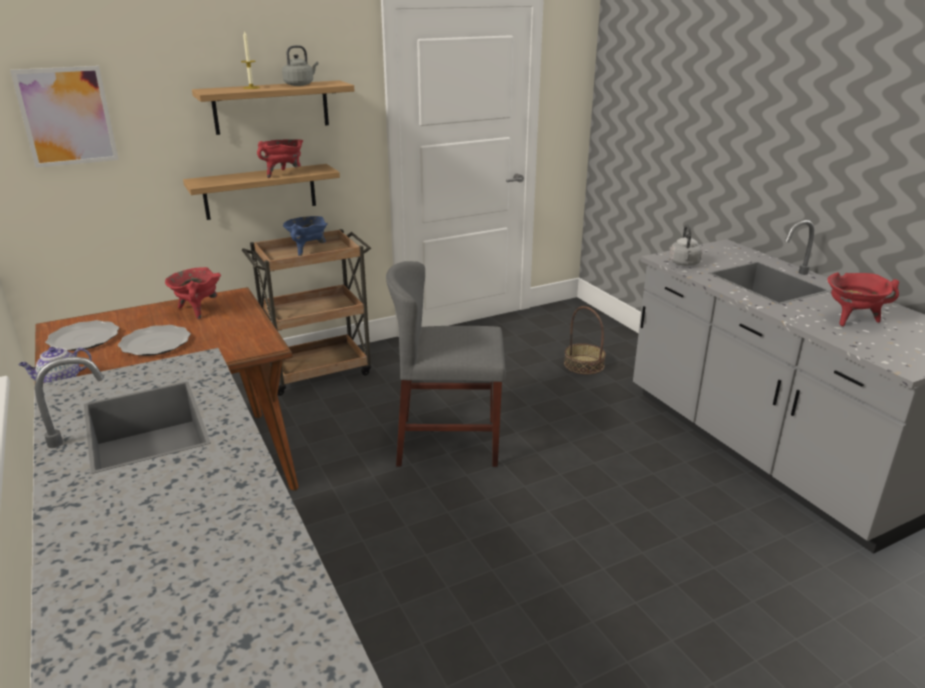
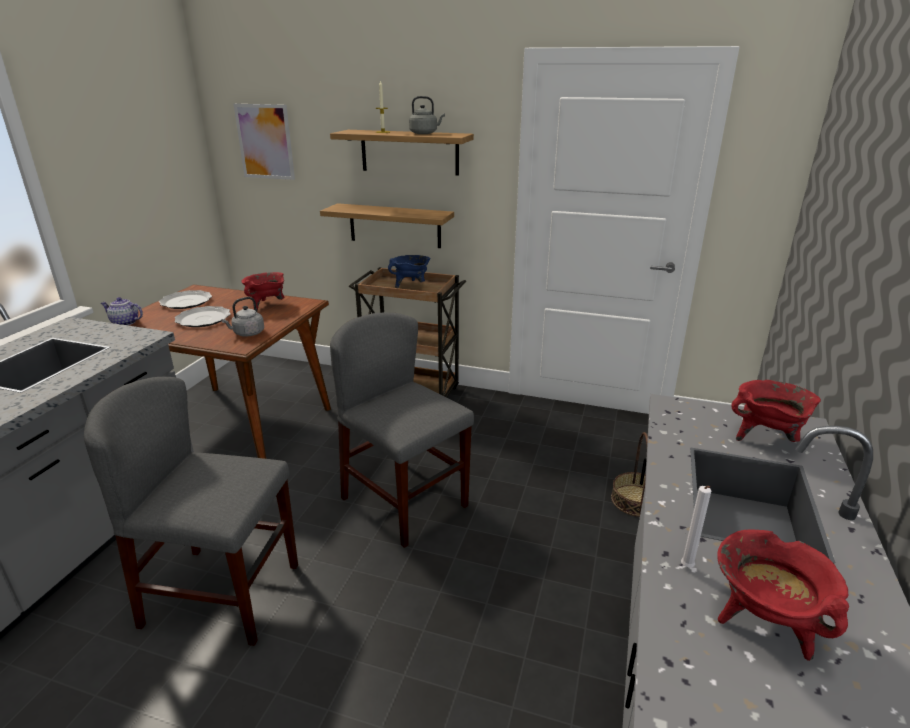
camera: 45 degrees right, 0 degrees up
red cooking pot [257,139,303,178] -> red cooking pot moved to [731,380,821,442]
grey kettle [669,225,703,266] -> grey kettle moved to [221,297,264,337]
none -> grey chair [84,377,298,646]
none -> white candle [681,486,711,568]

